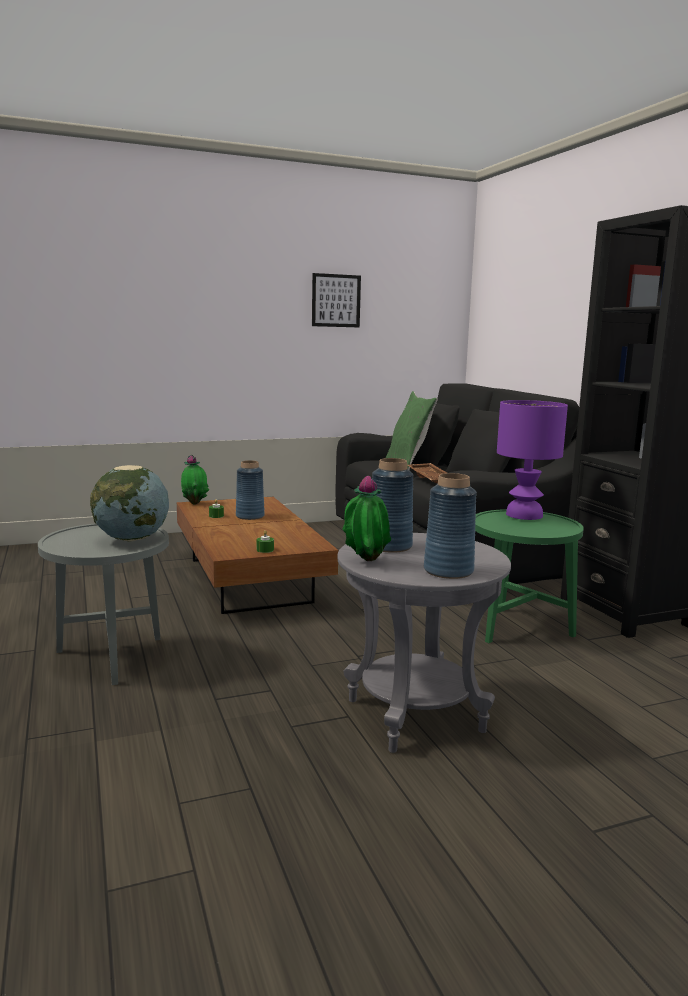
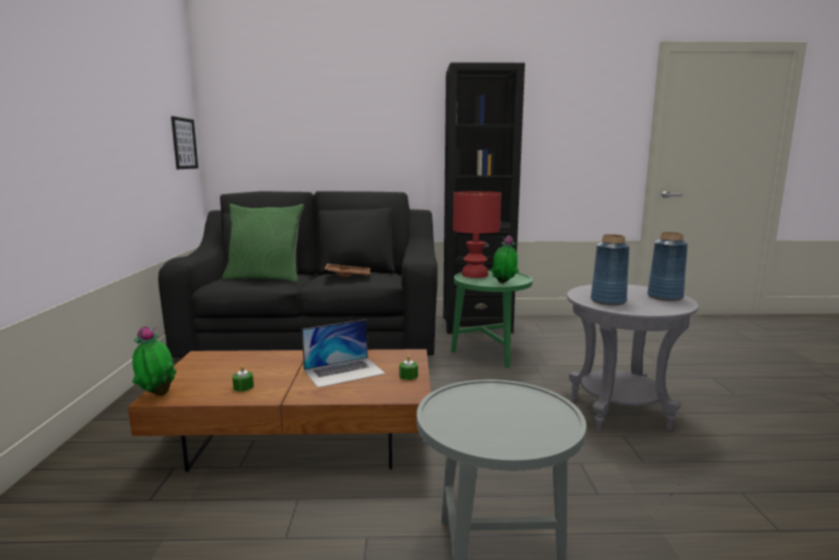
camera: 70 degrees left, 0 degrees up
globe [90,465,169,542] -> none
blue vase [236,460,265,520] -> none
picture [312,273,361,327] -> picture moved to [171,116,198,169]
potted plant [342,475,391,561] -> potted plant moved to [491,235,519,283]
purple table lamp [497,400,568,520] -> red table lamp [453,191,501,278]
none -> laptop [302,319,386,388]

